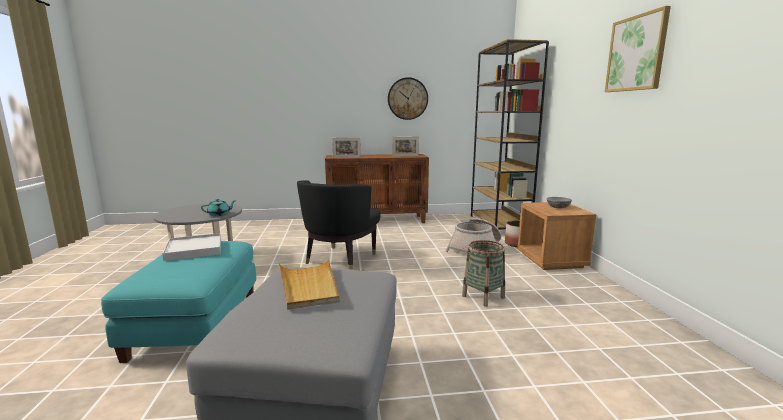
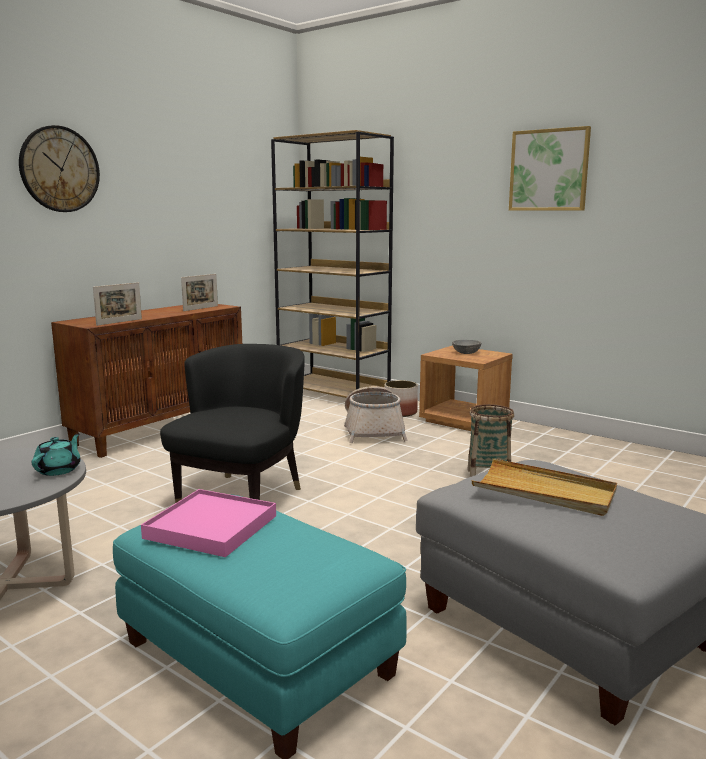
camera: 45 degrees left, 0 degrees up
white tray [162,233,221,261] -> pink tray [141,489,276,557]
black armchair [297,180,381,270] -> black armchair turned 135 degrees counterclockwise [160,344,305,503]
wall clock [388,77,428,120] -> wall clock moved to [19,125,100,212]

